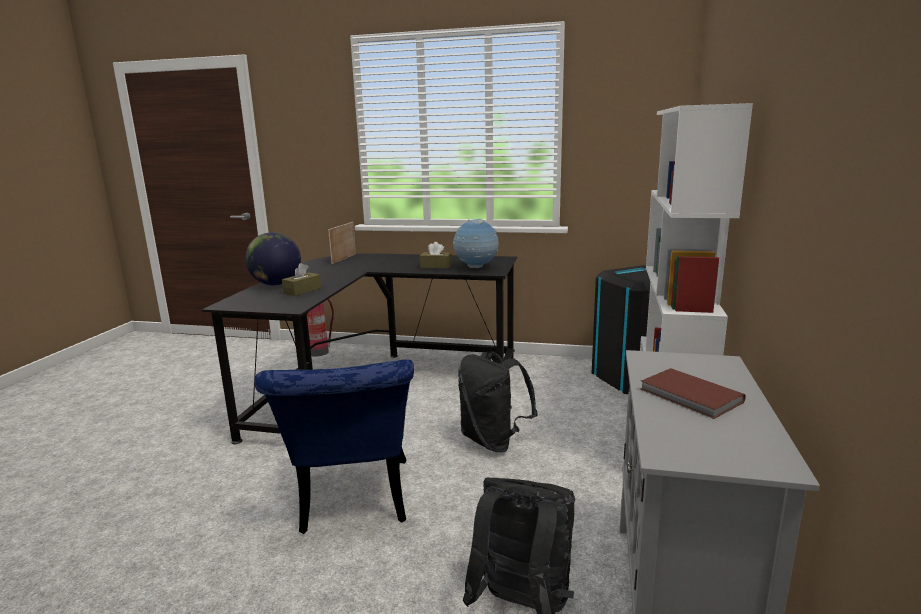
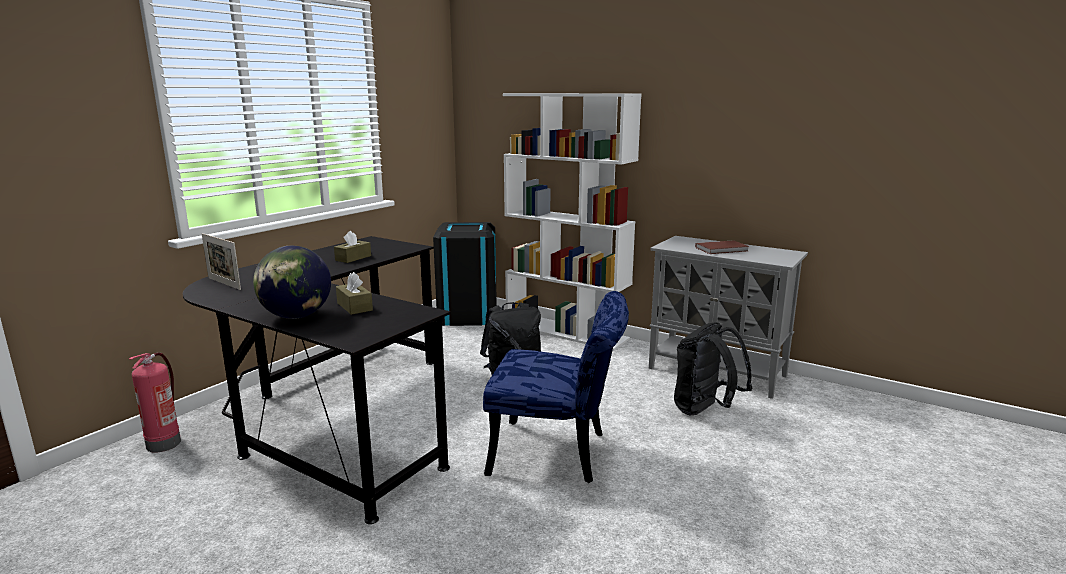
camera: 70 degrees left, 0 degrees up
globe [453,219,499,268] -> none

